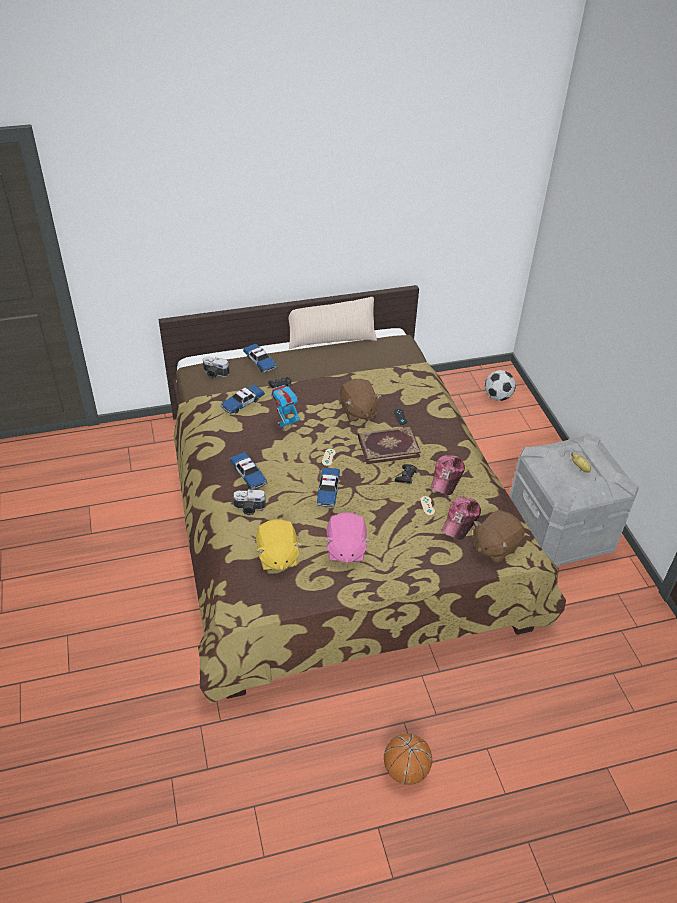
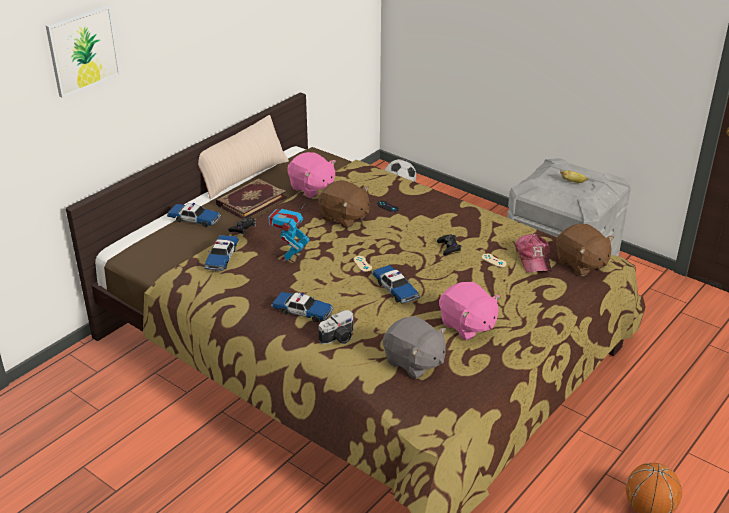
camera: 35 degrees left, 10 degrees down
camera [203,357,229,378] -> none
yellow plush toy [256,519,302,570] -> grey plush toy [383,316,446,379]
book [358,427,421,464] -> book moved to [216,178,287,219]
cap [430,455,465,495] -> none
brown plush toy [473,510,525,563] -> brown plush toy turned 45 degrees counterclockwise [556,224,614,276]
none -> picture [46,5,121,98]
none -> pink plush toy [287,152,336,198]

